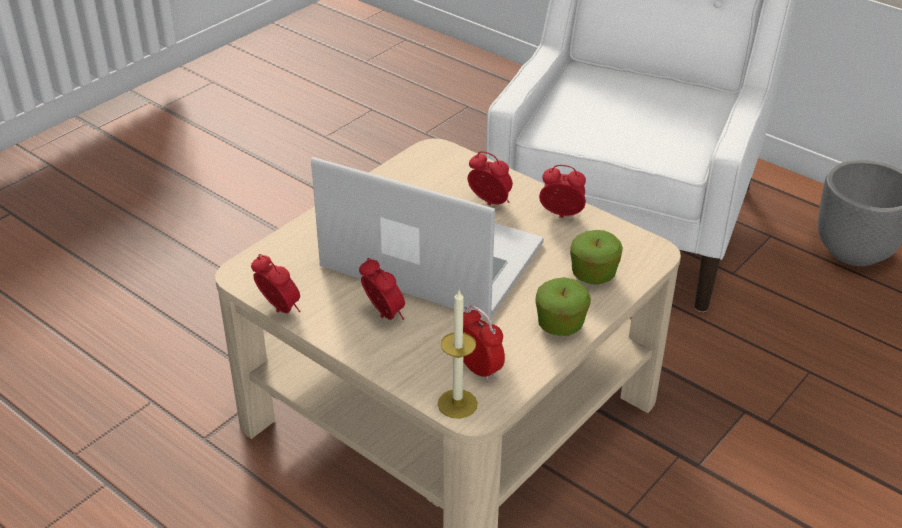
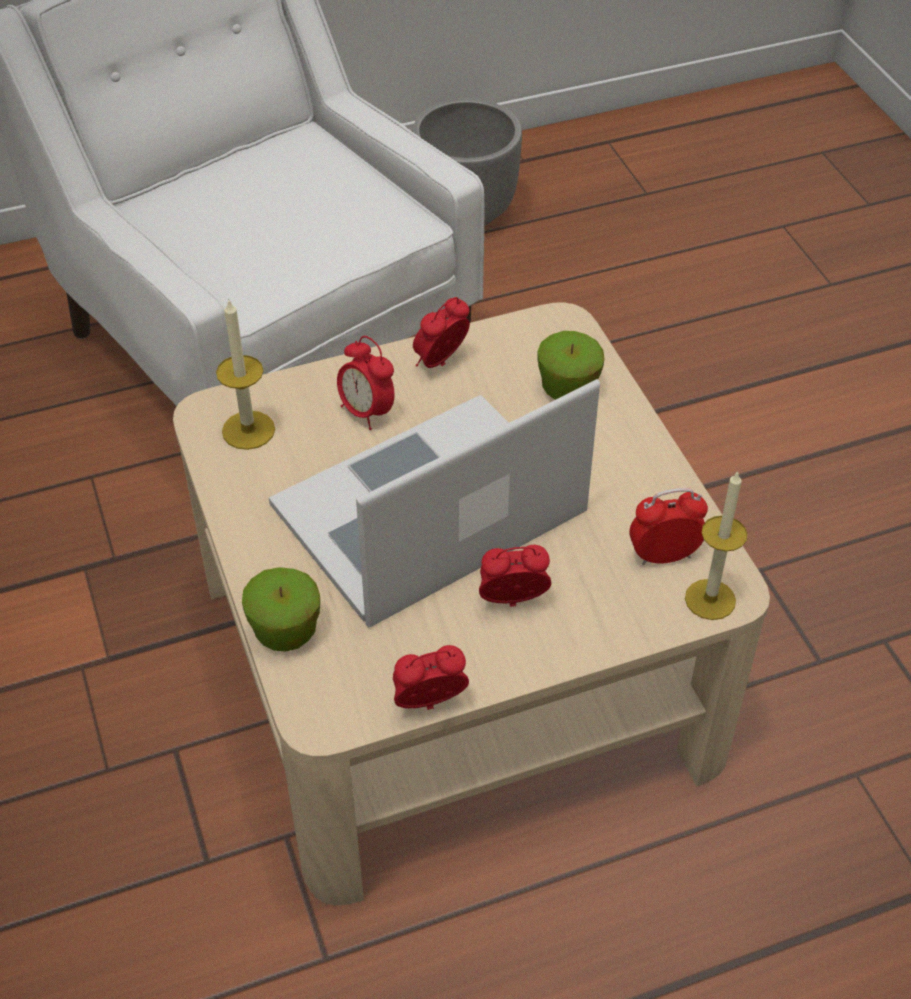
camera: 60 degrees left, 10 degrees up
alarm clock [468,151,513,205] -> alarm clock turned 105 degrees counterclockwise [337,336,394,430]
apple [535,277,591,336] -> apple moved to [242,567,320,652]
none -> candle [216,298,275,450]

